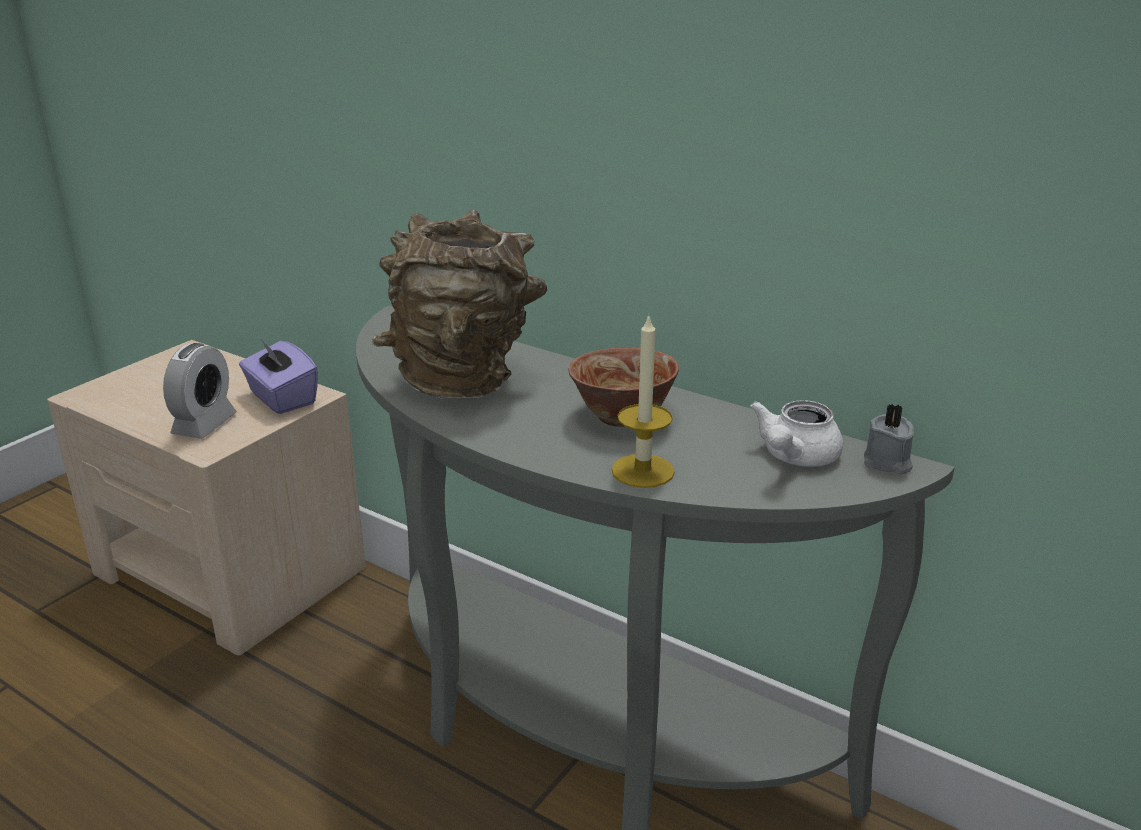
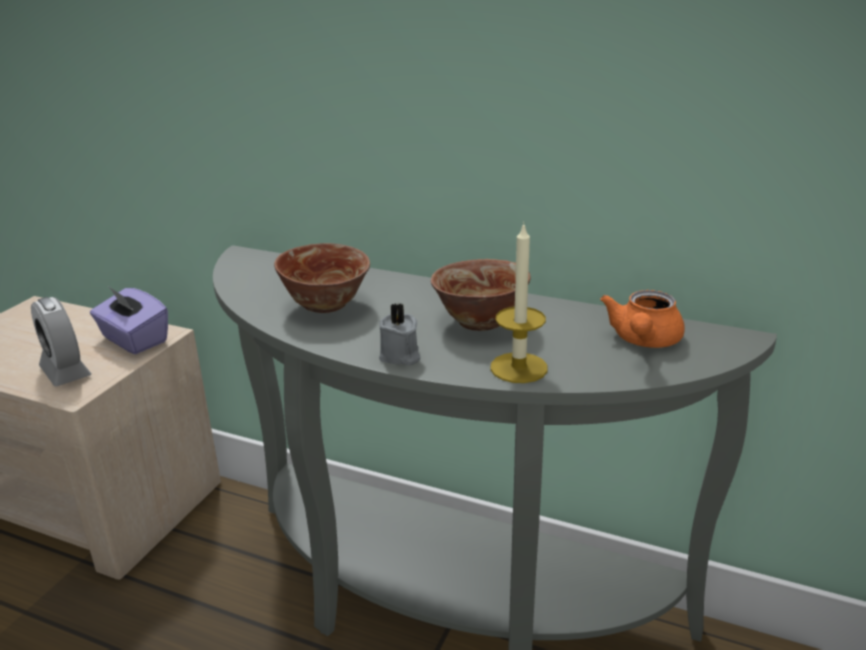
camera: 10 degrees left, 0 degrees up
alarm clock [163,343,237,439] -> alarm clock turned 135 degrees clockwise [31,297,91,386]
brown vase [372,210,547,398] -> bowl [274,243,370,313]
white teapot [750,400,843,467] -> orange teapot [601,290,685,348]
grey candle [864,404,914,475] -> grey candle moved to [379,303,420,366]

